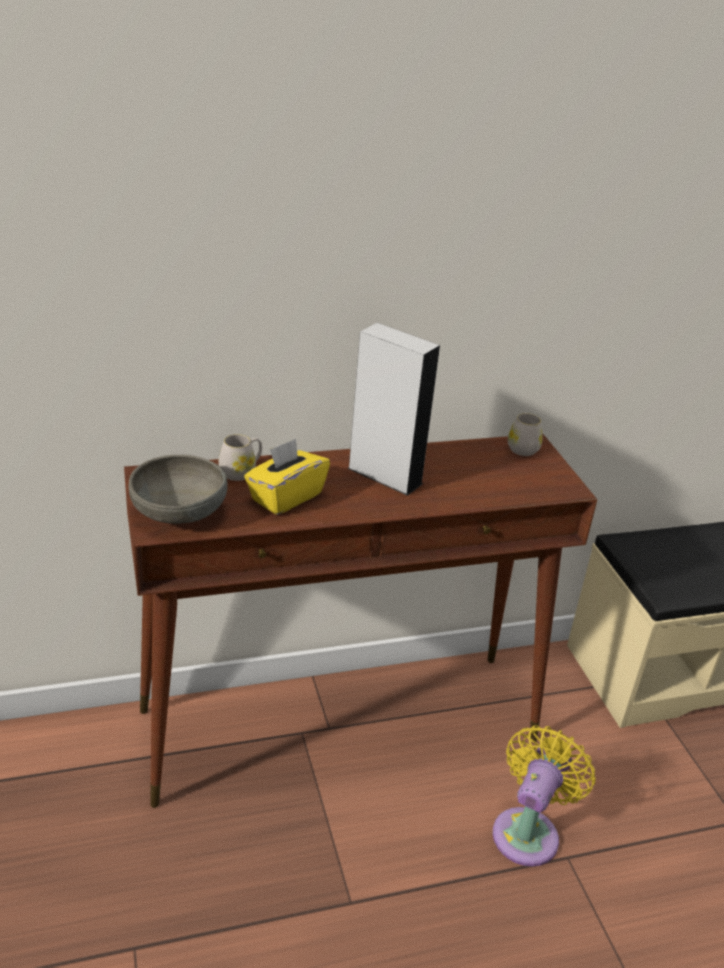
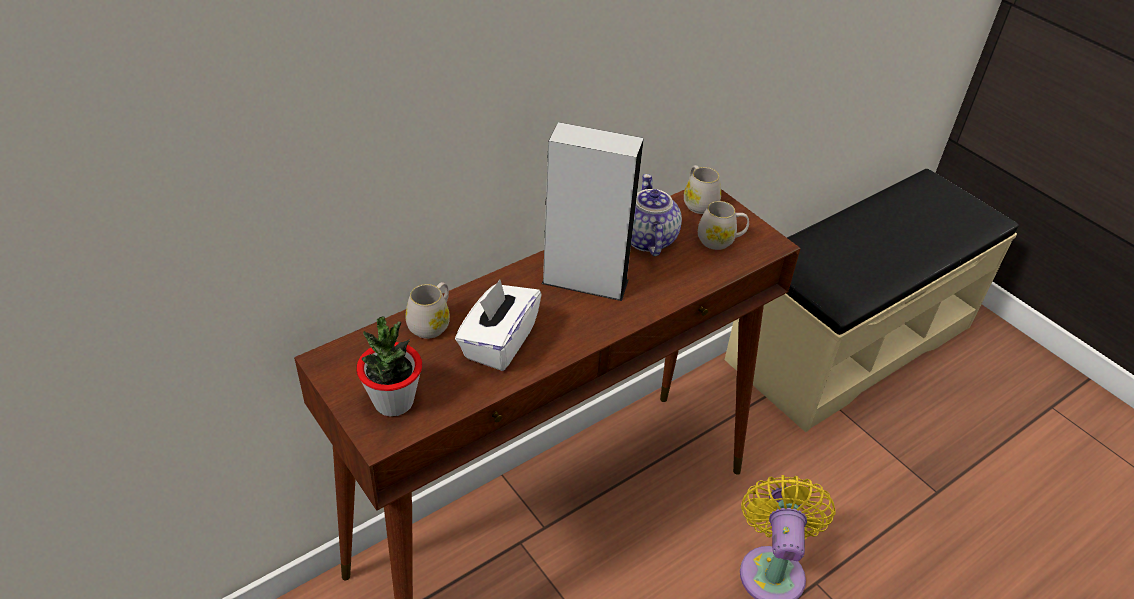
camera: 20 degrees left, 10 degrees up
grey bowl [129,455,228,524] -> potted plant [356,317,422,416]
yellow tissue box [244,439,330,515] -> white tissue box [455,280,542,371]
none -> teapot [631,174,682,256]
none -> white mug [698,201,749,250]

